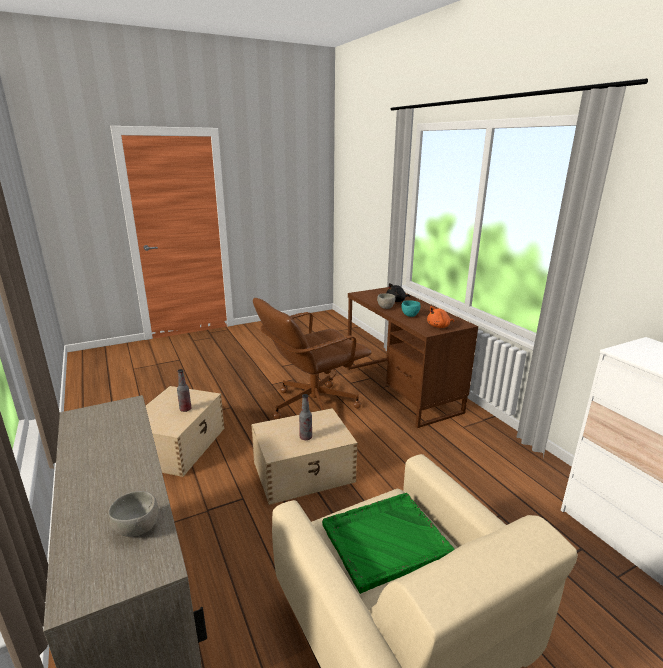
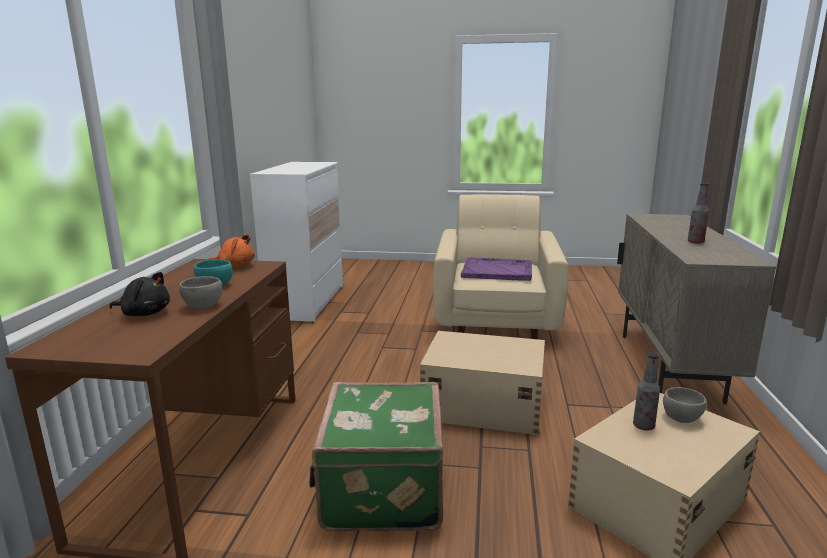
camera: 145 degrees left, 5 degrees down
grey bowl [108,491,158,537] -> grey bowl moved to [663,387,707,423]
brown office chair [253,298,372,419] -> green suitcase [309,382,443,532]
bottle [299,394,312,440] -> bottle moved to [688,183,709,244]
green tray [322,493,455,594] -> purple tray [461,257,532,281]

